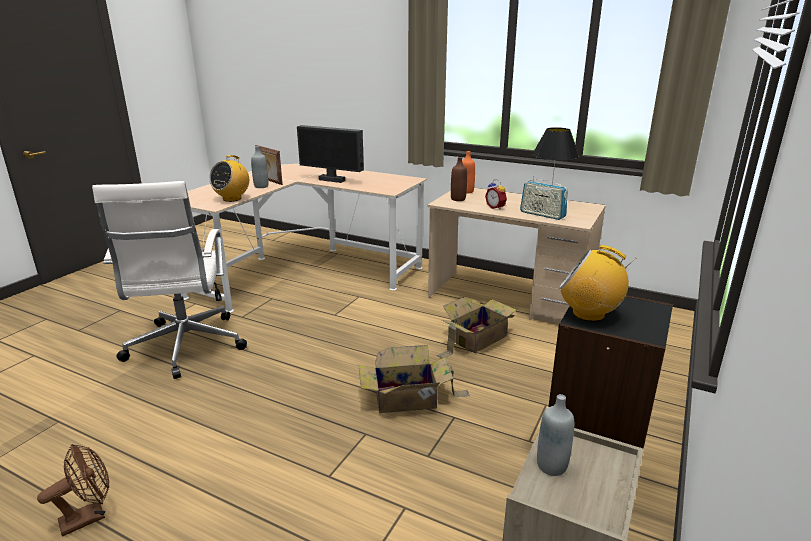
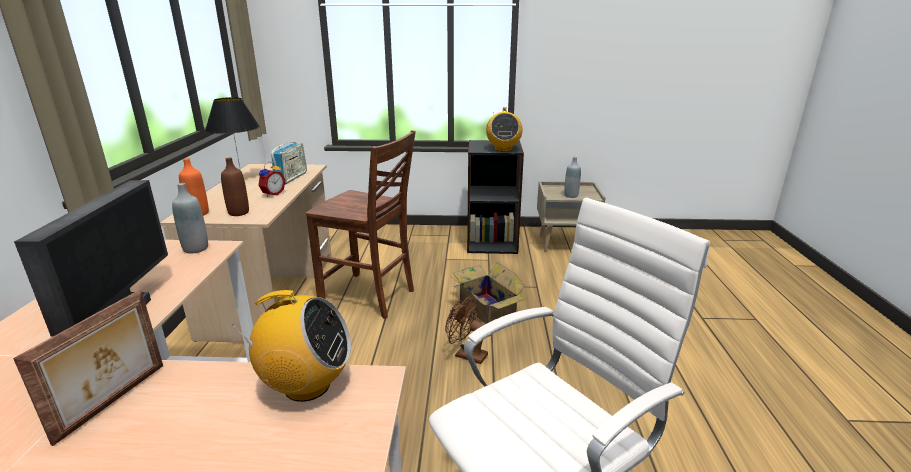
camera: 115 degrees left, 0 degrees up
brown fan [37,444,109,536] -> brown fan moved to [445,296,491,364]
grey bottle [251,146,268,188] -> grey bottle moved to [172,183,208,253]
cardboard box [437,297,516,359] -> brown chair [306,130,416,319]

